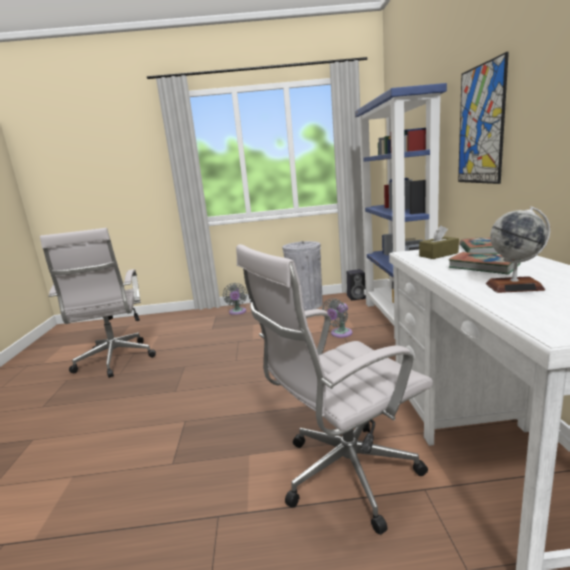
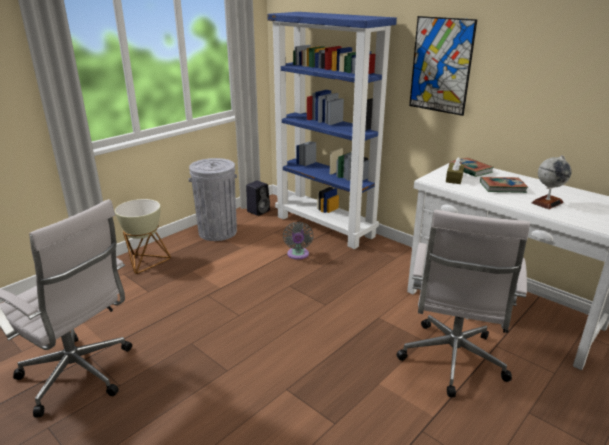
camera: 45 degrees left, 10 degrees up
grey fan [223,283,247,315] -> planter [115,199,171,274]

